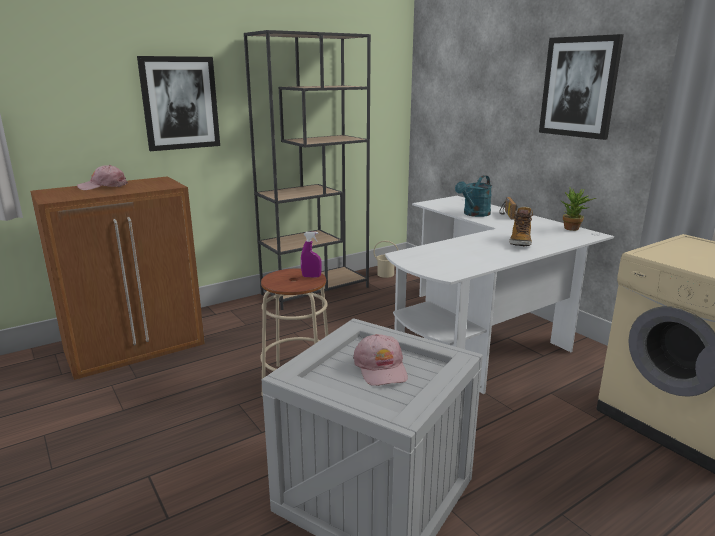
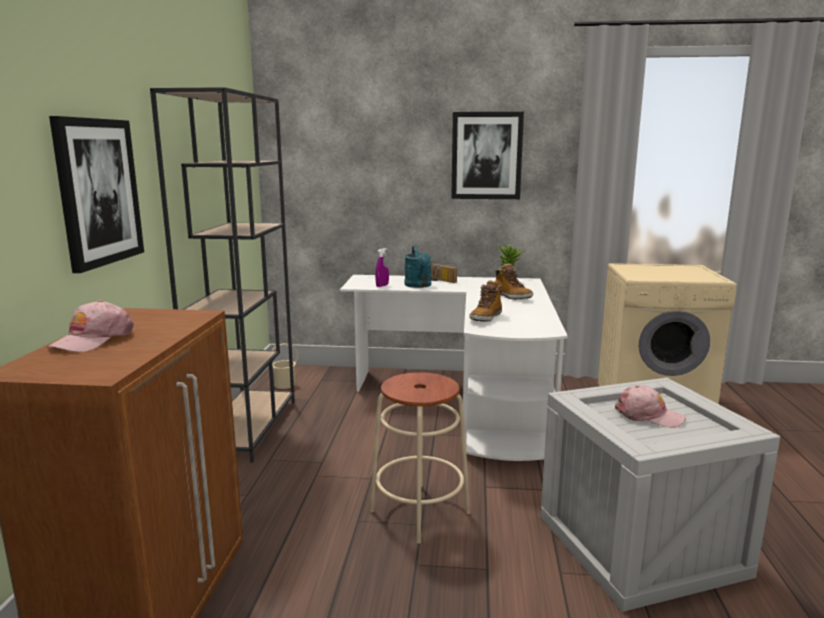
camera: 50 degrees left, 5 degrees down
purple spray bottle [301,232,322,278] -> purple spray bottle moved to [375,248,389,287]
none -> boot [469,280,502,322]

